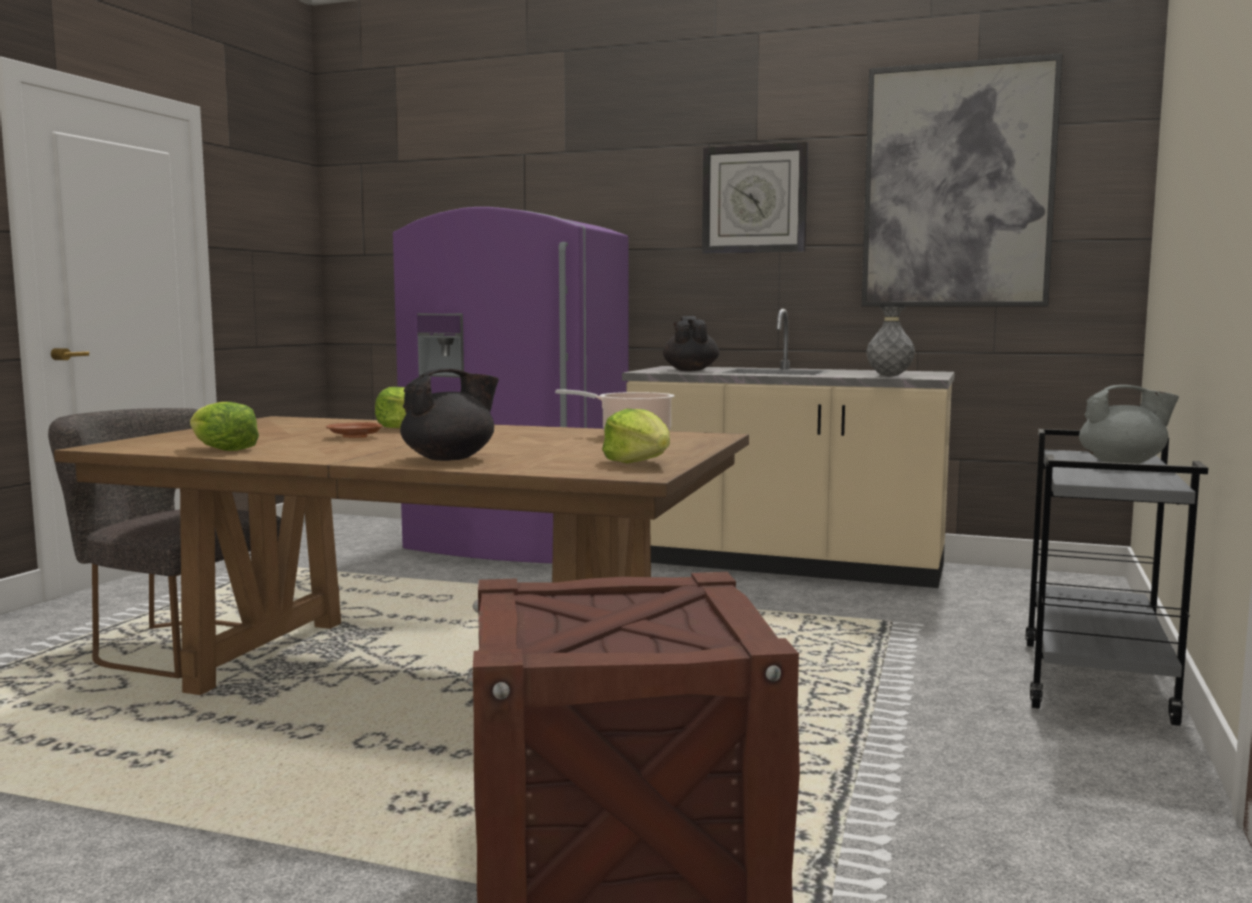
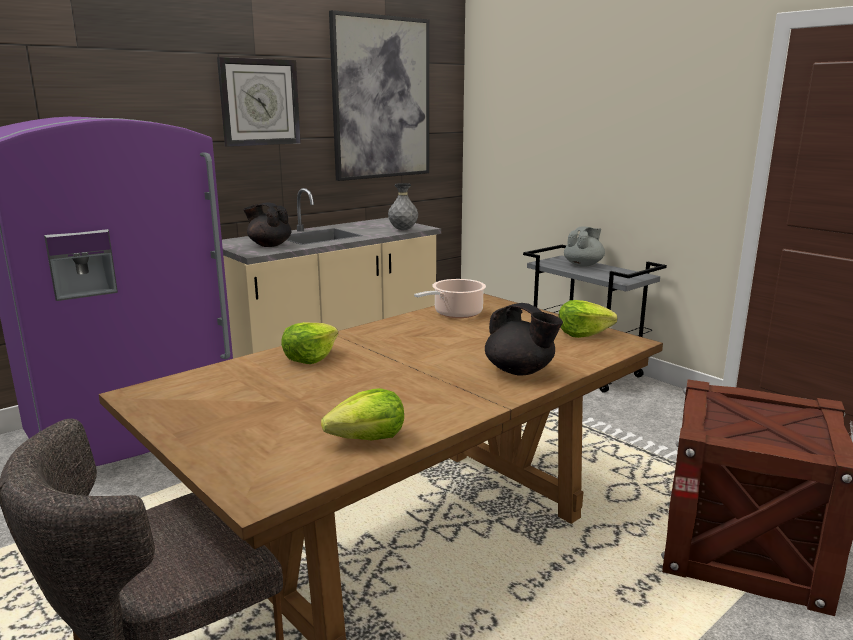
camera: 60 degrees left, 10 degrees up
brown plate [326,422,383,438] -> none
black teapot [400,369,499,461] -> black teapot turned 135 degrees clockwise [485,303,563,376]

